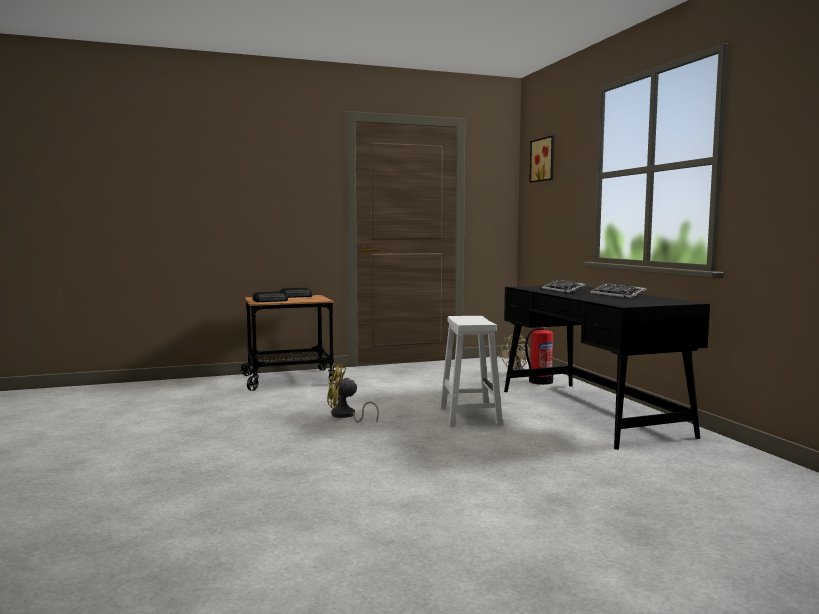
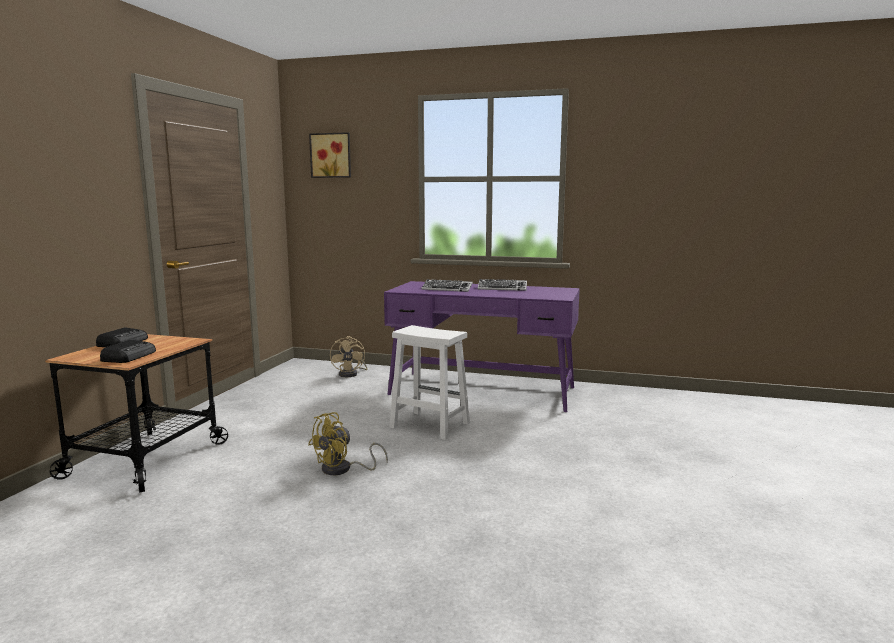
camera: 55 degrees left, 5 degrees up
black desk [504,286,710,450] -> purple desk [384,281,580,412]
fire extinguisher [525,327,553,385] -> none

